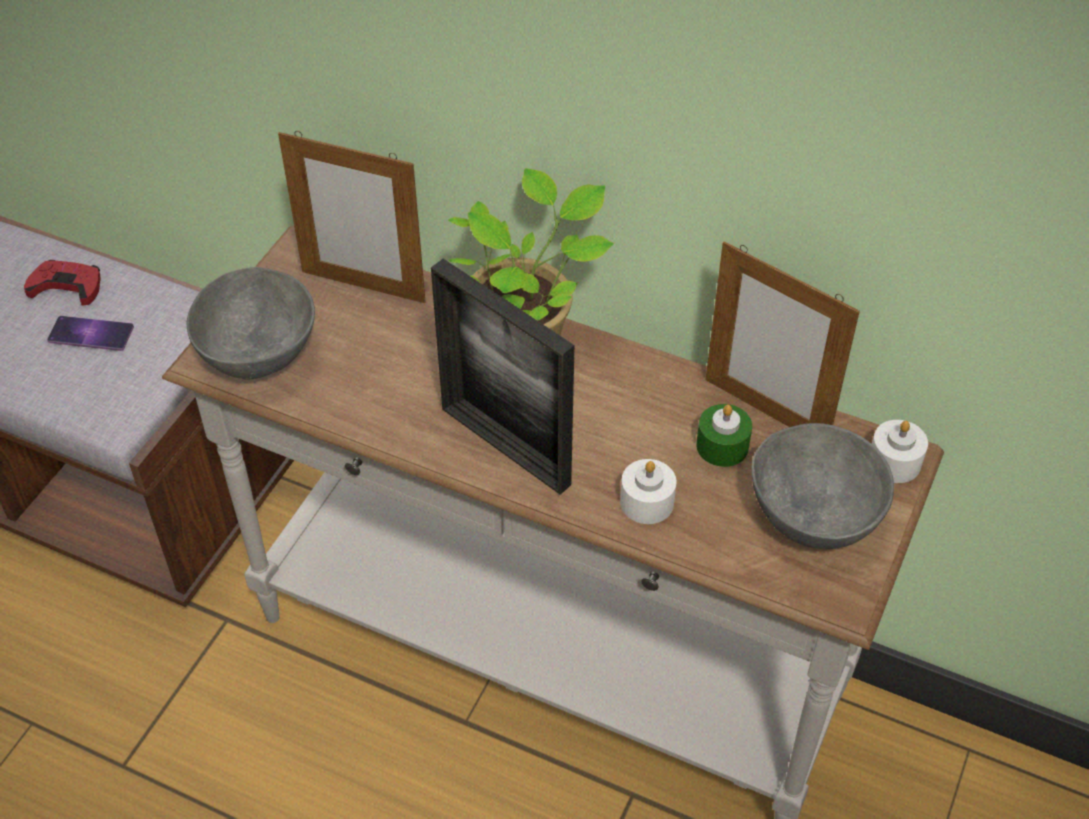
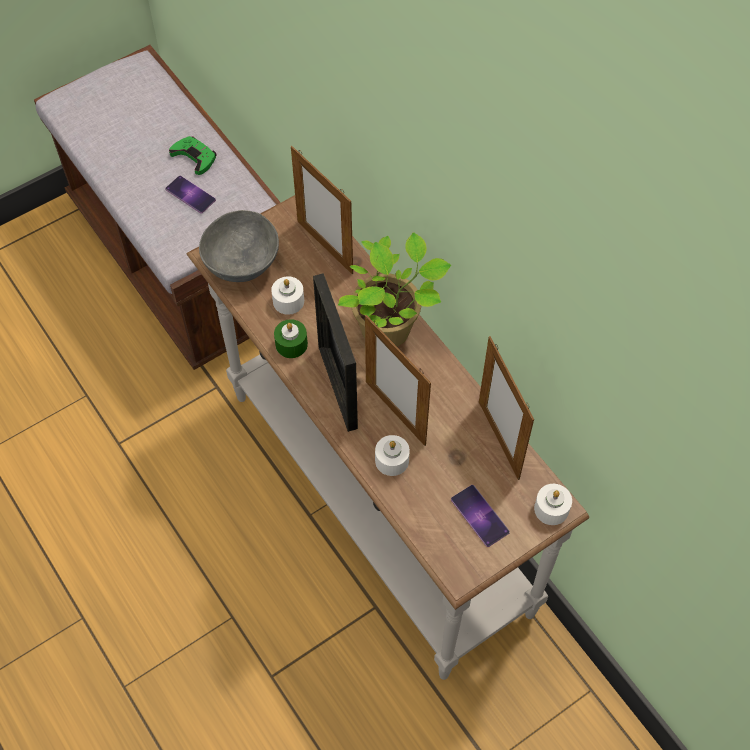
camera: 30 degrees right, 10 degrees up
red game controller [24,260,101,306] -> green game controller [169,136,217,175]
green candle [696,404,752,467] -> green candle moved to [274,319,308,358]
grey bowl [752,423,894,549] -> phone [451,485,510,547]
none -> white candle [271,277,304,315]
none -> picture frame [365,315,431,446]

